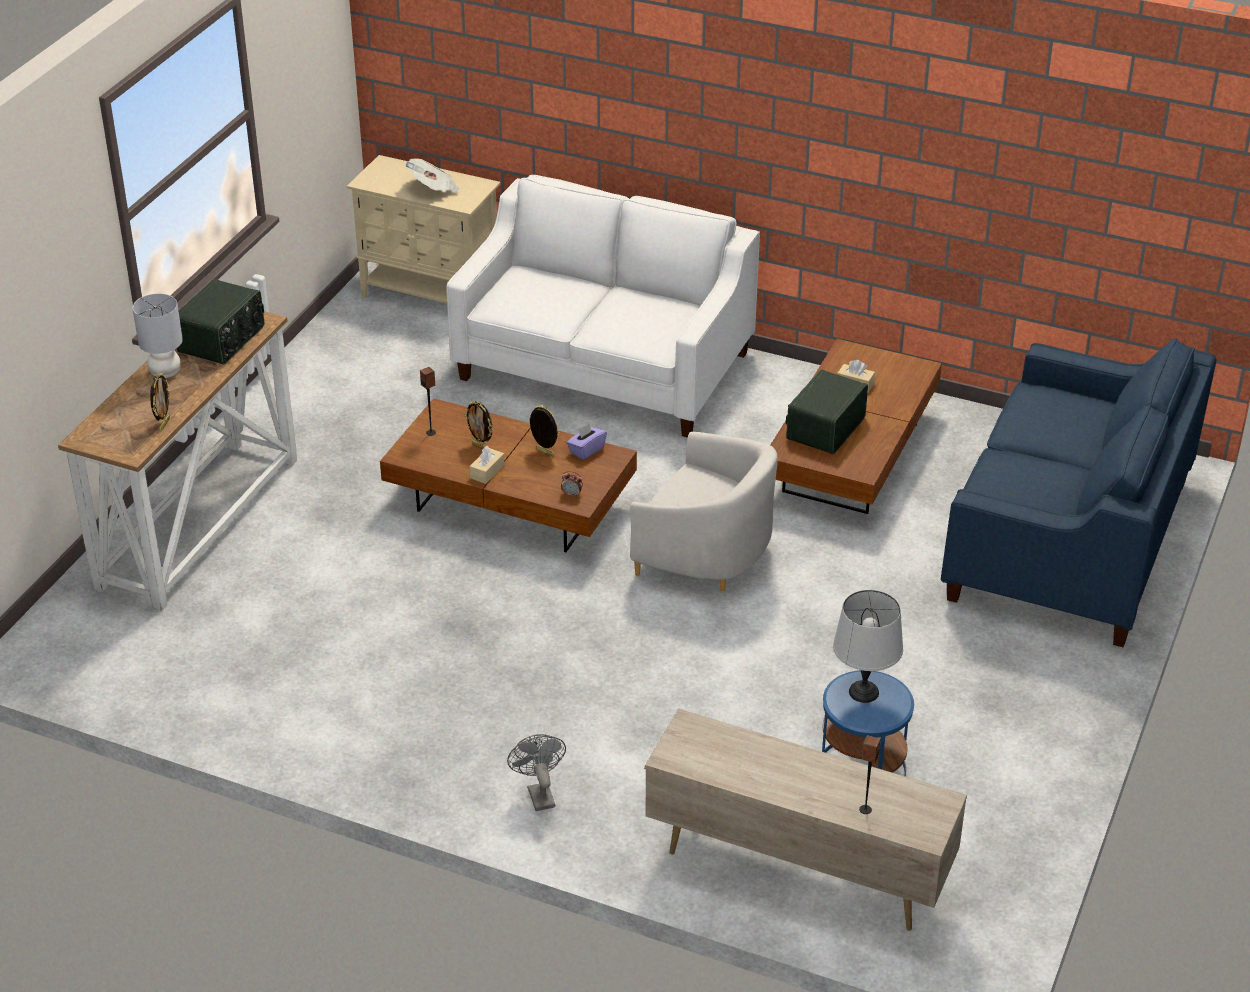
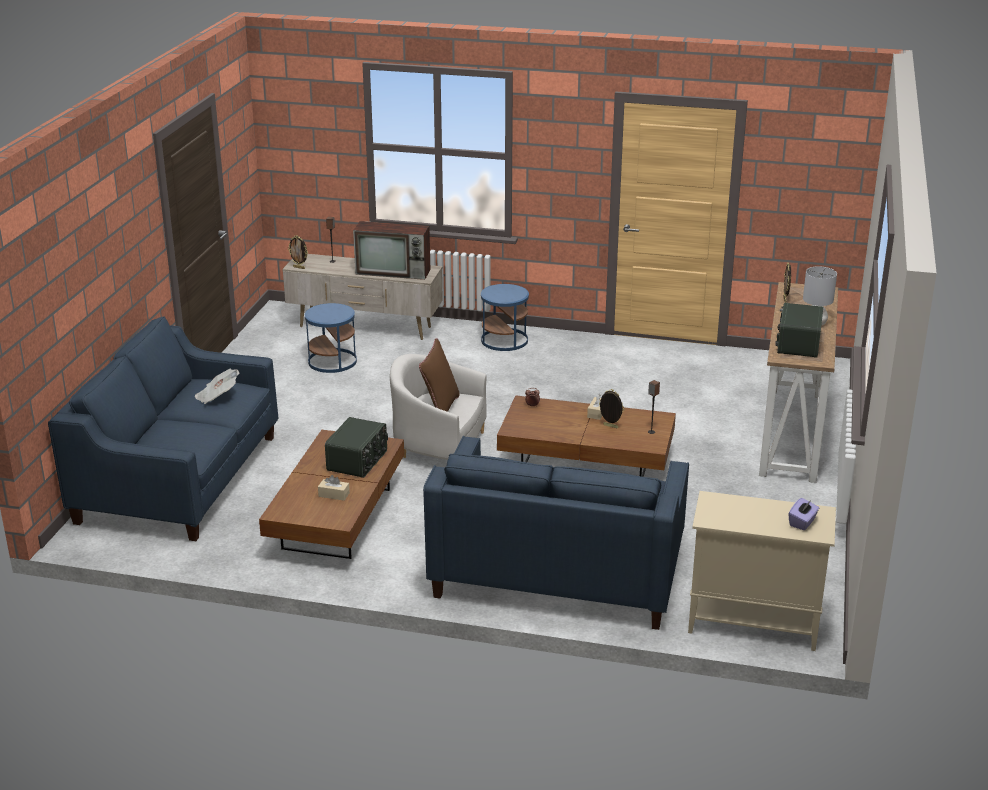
camera: 170 degrees right, 10 degrees down
newspaper [403,159,462,193] -> newspaper moved to [195,369,240,404]
white sofa [446,175,760,438] -> blue sofa [423,436,689,630]
grey fan [507,734,566,811] -> blue side table [481,284,529,351]
picture frame [529,404,560,456] -> picture frame moved to [288,235,308,269]
purple tissue box [567,423,607,460] -> purple tissue box moved to [789,498,819,530]
grey table lamp [833,590,903,703] -> none
none -> television [353,221,430,280]
none -> brown pillow [419,338,460,412]

